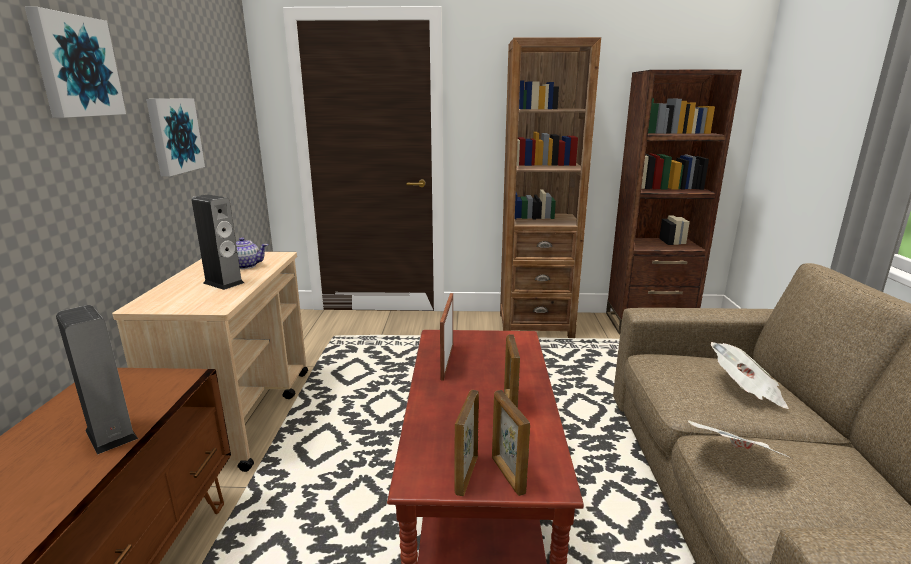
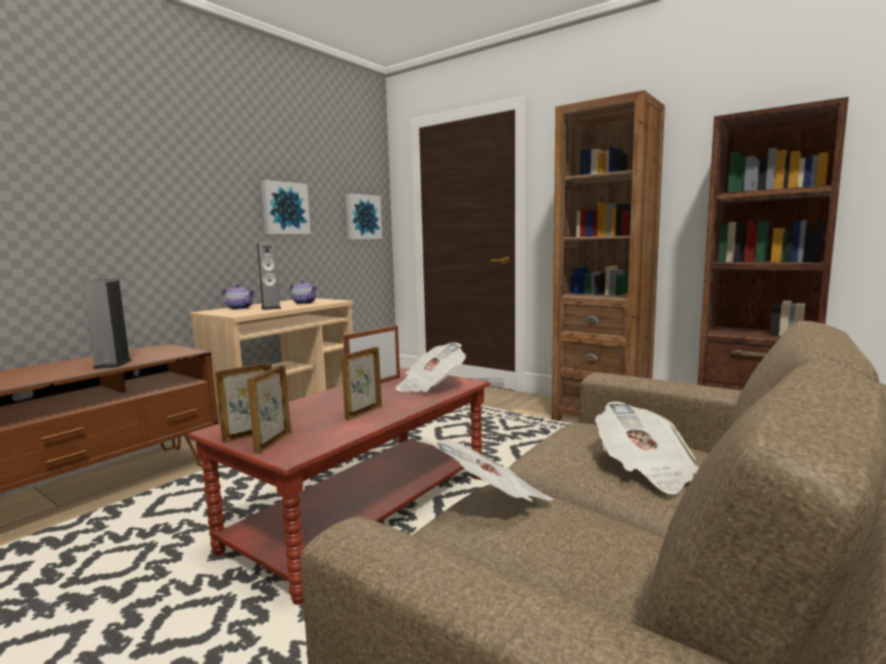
camera: 35 degrees right, 10 degrees down
picture [25,7,126,118] -> picture moved to [345,193,382,239]
none -> teapot [222,284,255,310]
none -> newspaper [395,342,466,392]

